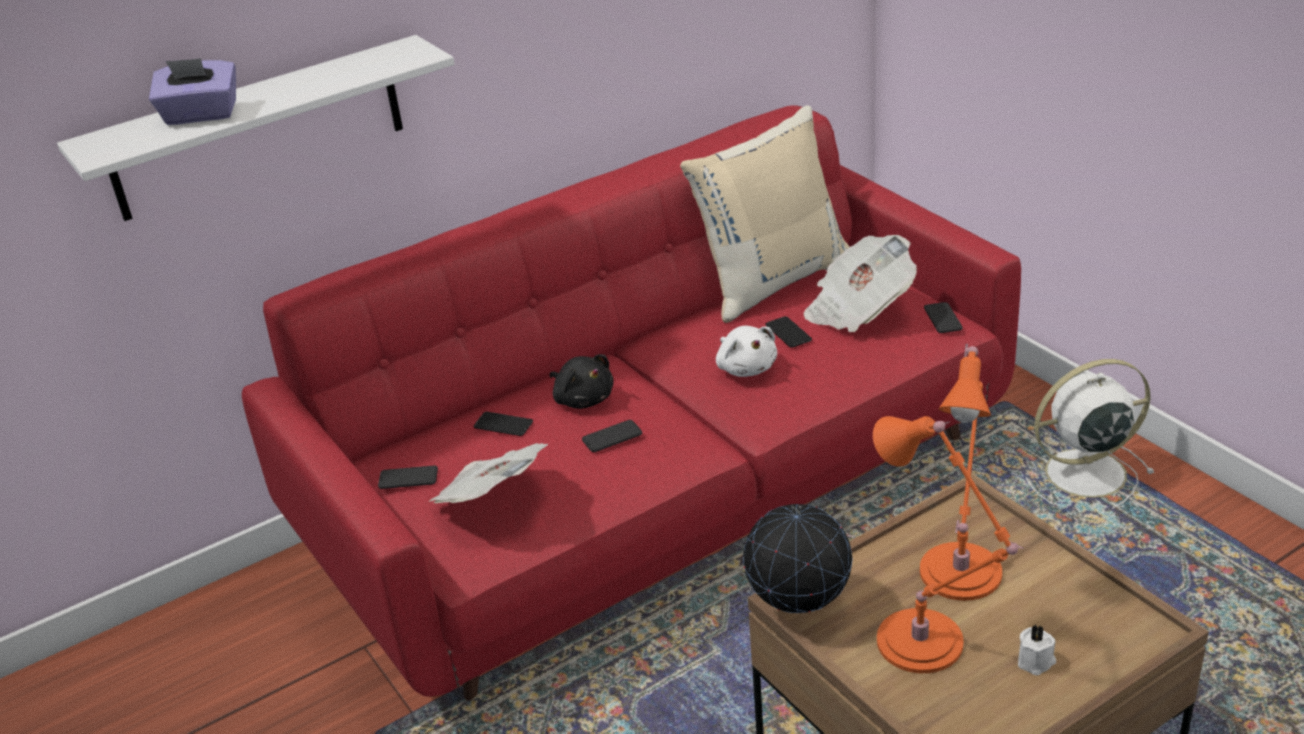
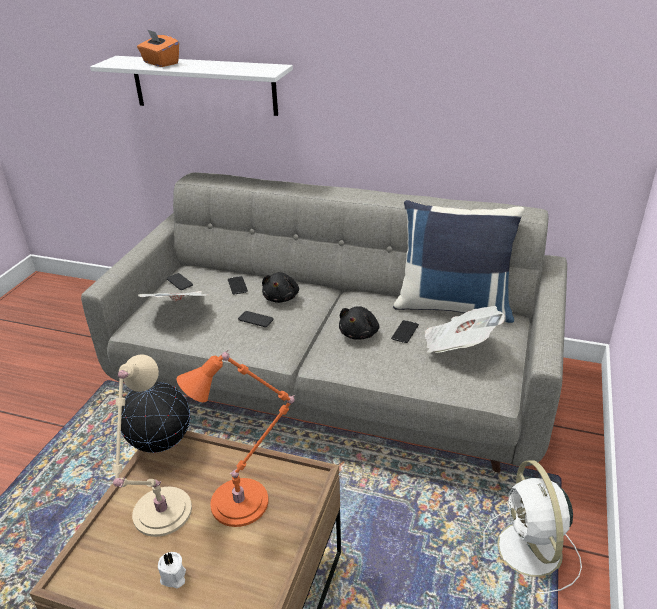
camera: 50 degrees right, 0 degrees up
purple tissue box [149,58,236,125] -> orange tissue box [137,29,179,67]
red sofa [242,106,1021,701] -> grey sofa [81,172,567,473]
beige pillow [680,105,850,323] -> blue pillow [393,200,524,323]
white plush toy [716,326,777,377] -> black plush toy [339,306,379,340]
orange table lamp [873,416,1023,673] -> beige table lamp [113,355,192,537]
phone [924,302,963,333] -> none
white fan [1026,359,1154,508] -> white fan turned 135 degrees counterclockwise [483,460,582,593]

